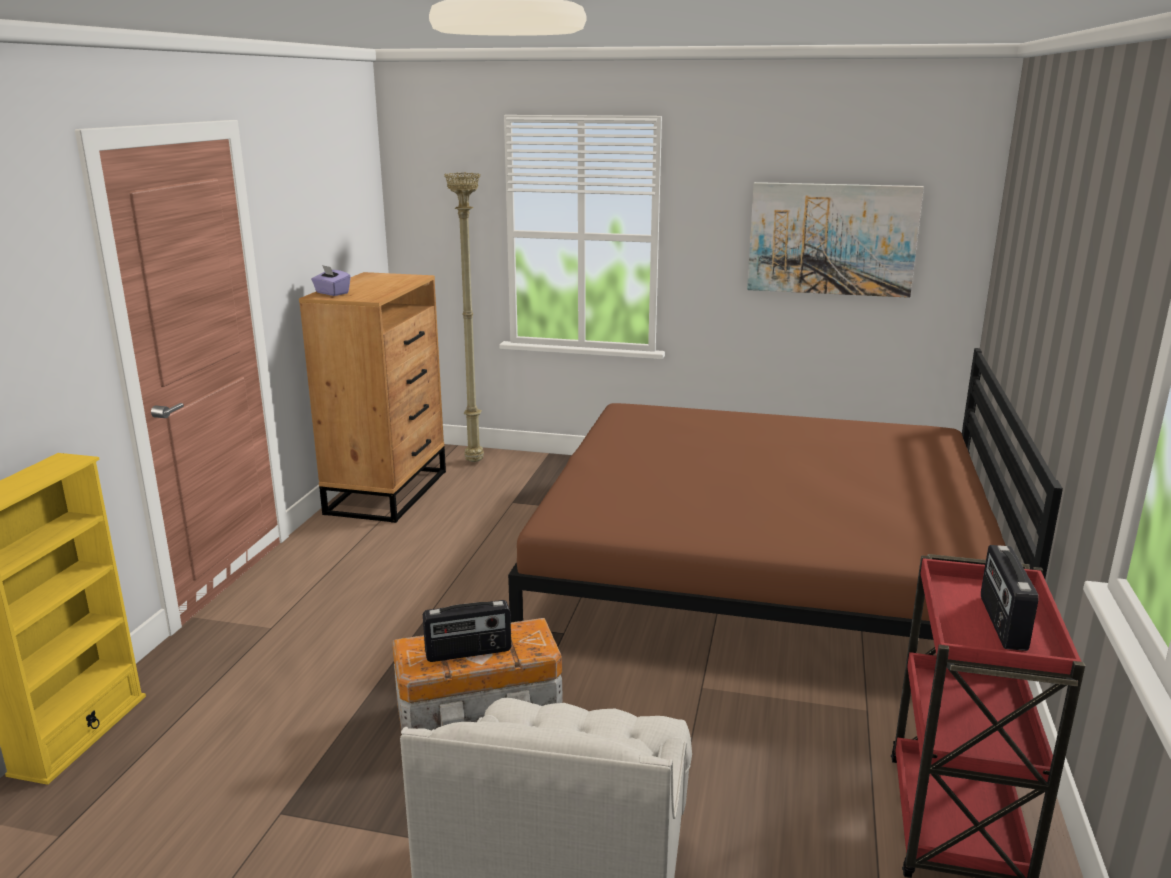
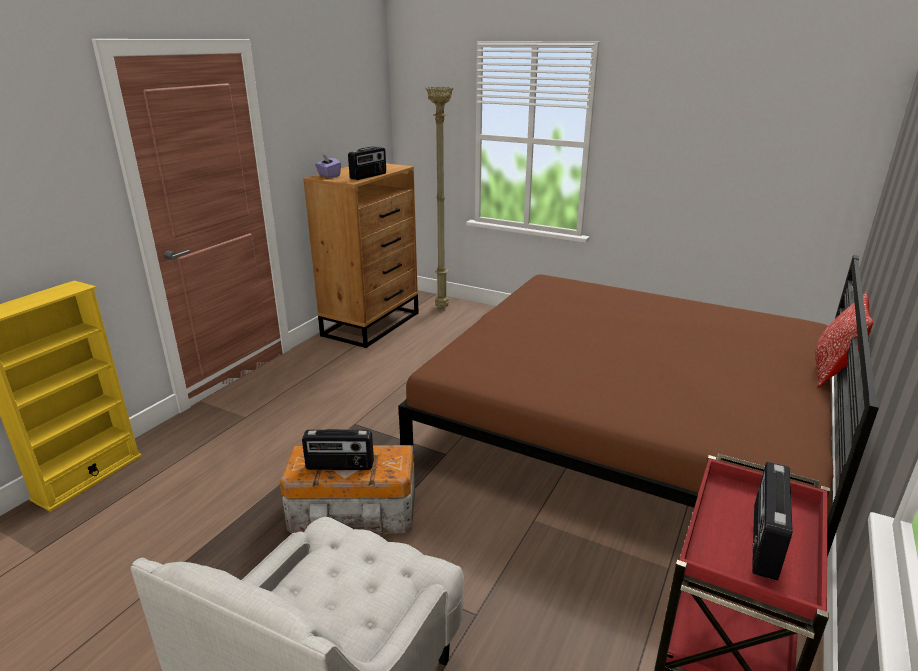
camera: 15 degrees right, 5 degrees up
picture [747,182,924,298] -> none
none -> radio [348,147,386,180]
none -> pillow [815,292,873,388]

